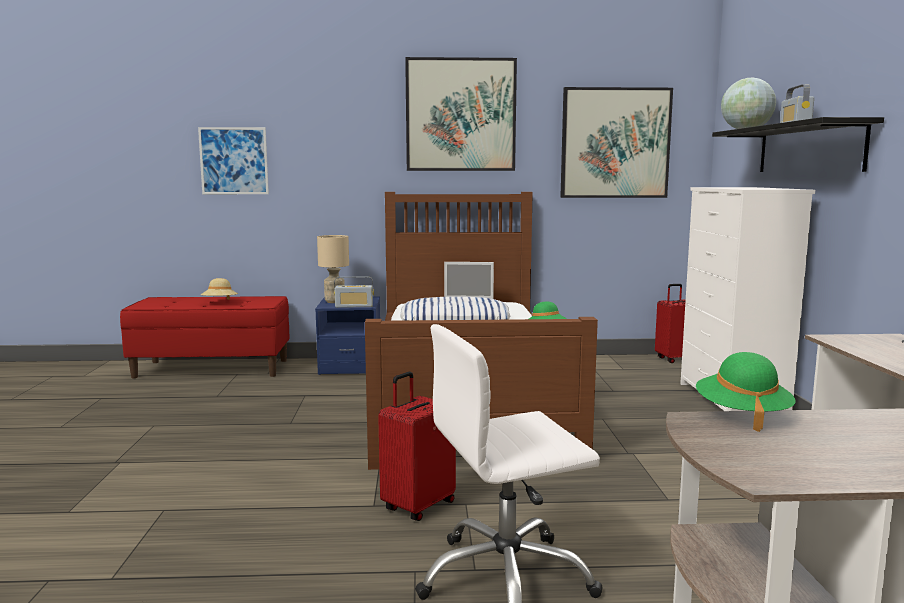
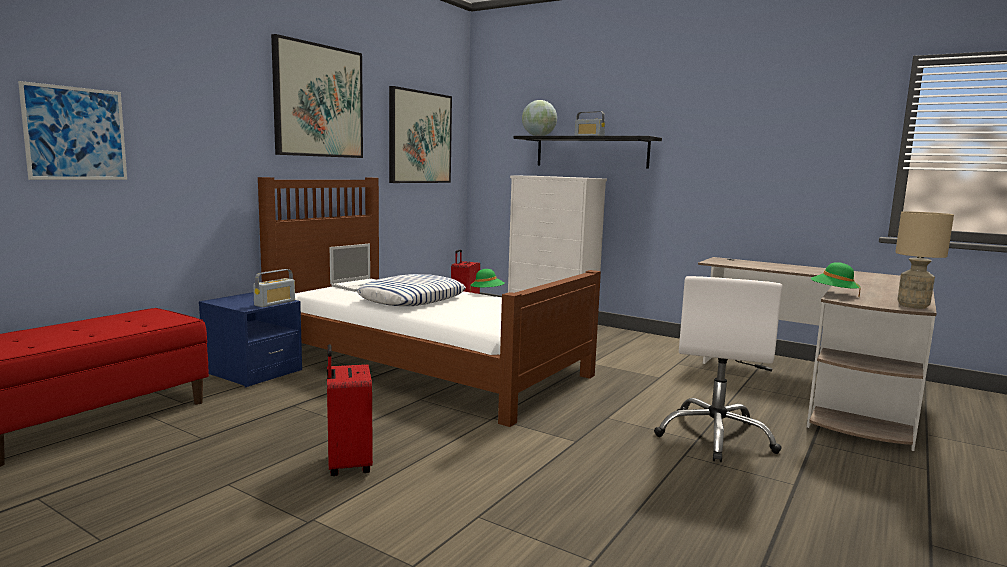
camera: 55 degrees left, 0 degrees up
beige hat [201,278,238,300] -> none
beige table lamp [317,235,349,303] -> beige table lamp moved to [895,211,954,309]
red suitcase [378,372,456,521] -> red suitcase moved to [327,344,373,476]

